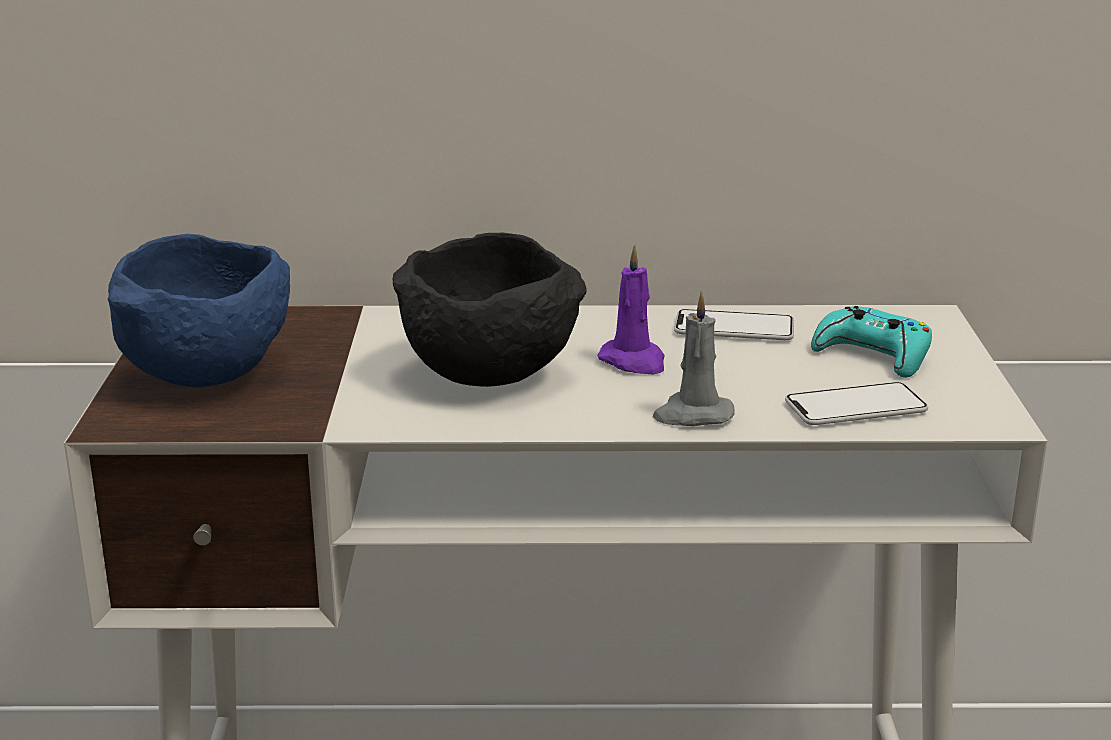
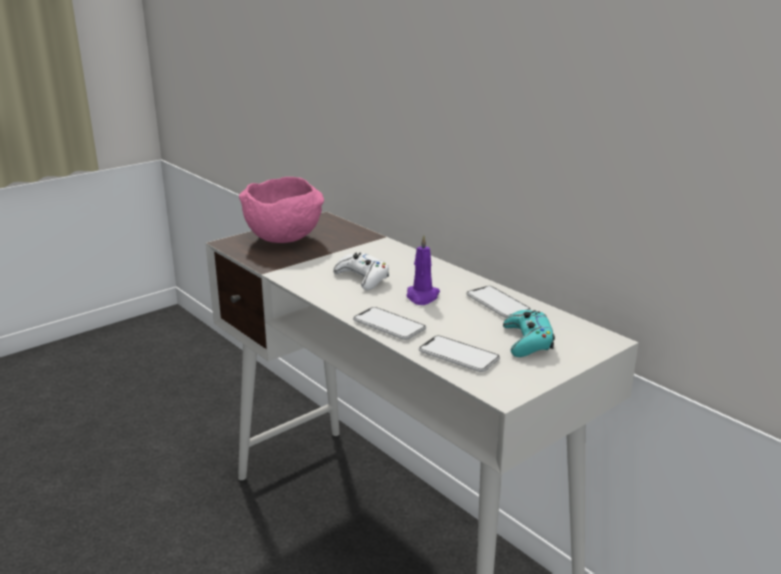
camera: 50 degrees right, 0 degrees up
blue bowl [107,234,290,388] -> pink bowl [239,177,324,243]
black bowl [393,233,586,387] -> white game controller [333,252,389,290]
grey candle [653,291,734,426] -> phone [353,307,426,340]

